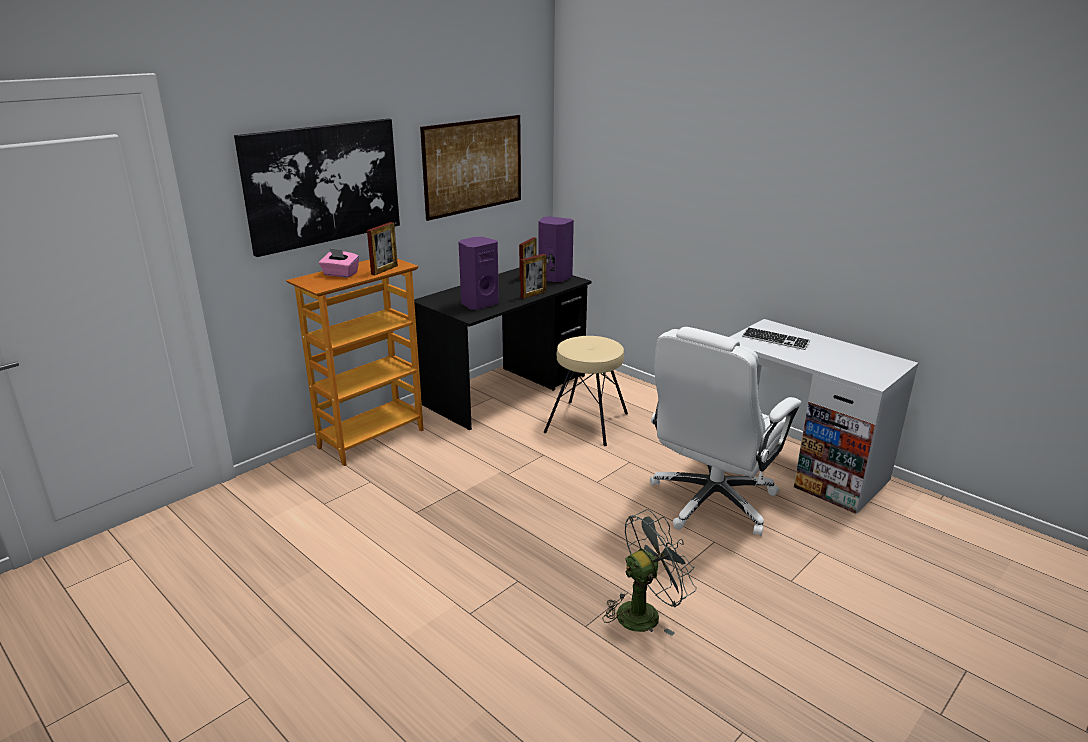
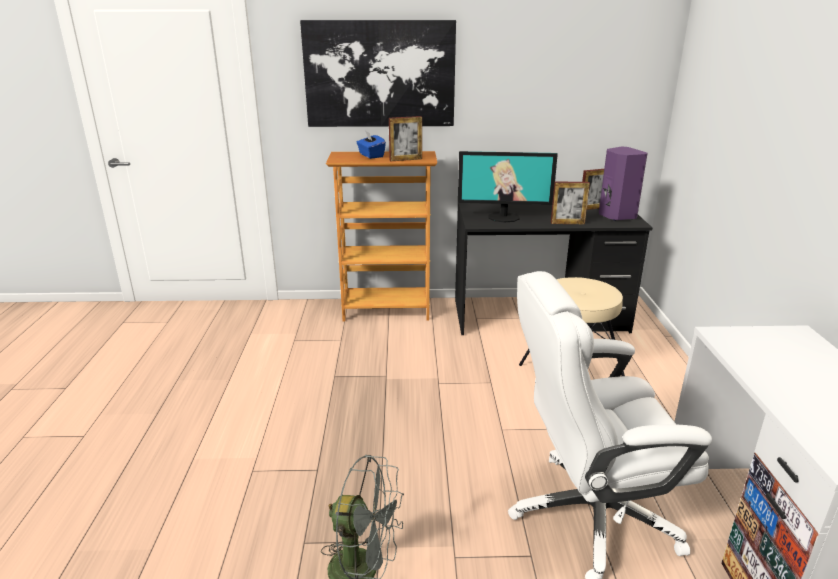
camera: 45 degrees right, 0 degrees up
pink tissue box [319,248,359,278] -> blue tissue box [357,131,386,159]
picture [420,115,521,221] -> none
purple speaker [459,237,499,310] -> monitor [458,151,558,223]
keyboard [742,327,810,350] -> none

